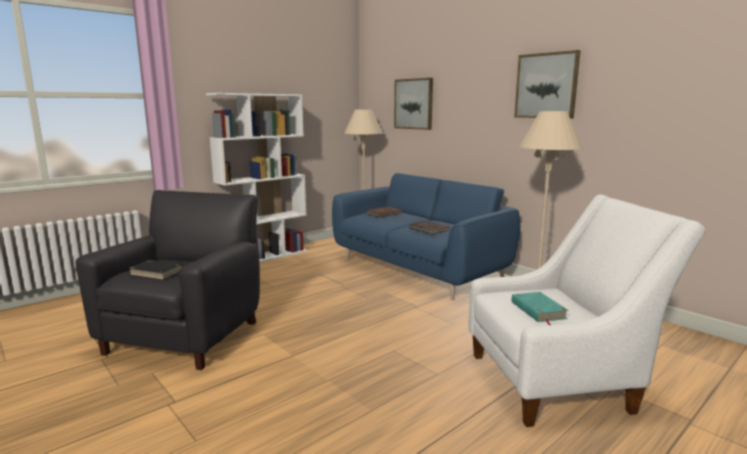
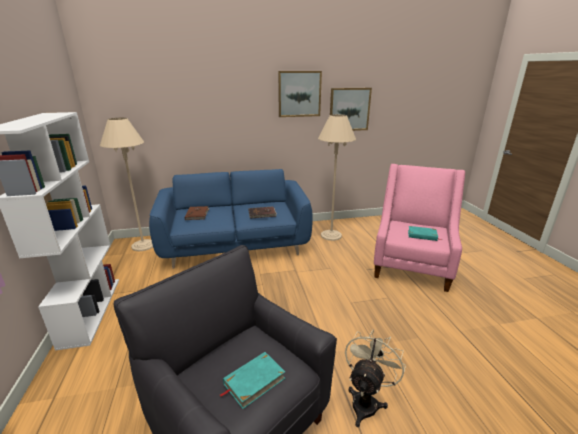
camera: 60 degrees left, 10 degrees up
black book [129,260,183,280] -> turquoise book [220,352,285,409]
picture [394,78,433,130] -> picture moved to [330,88,372,131]
white armchair [468,195,705,427] -> pink armchair [374,164,465,292]
none -> beige fan [345,330,406,427]

